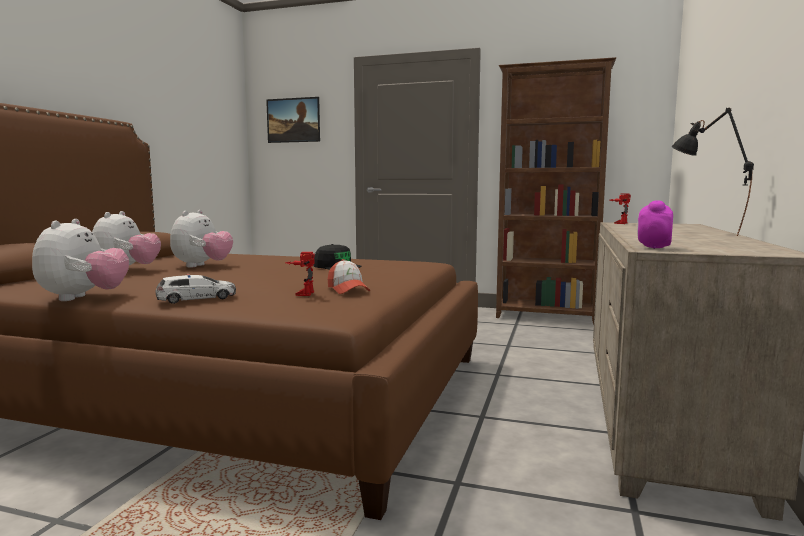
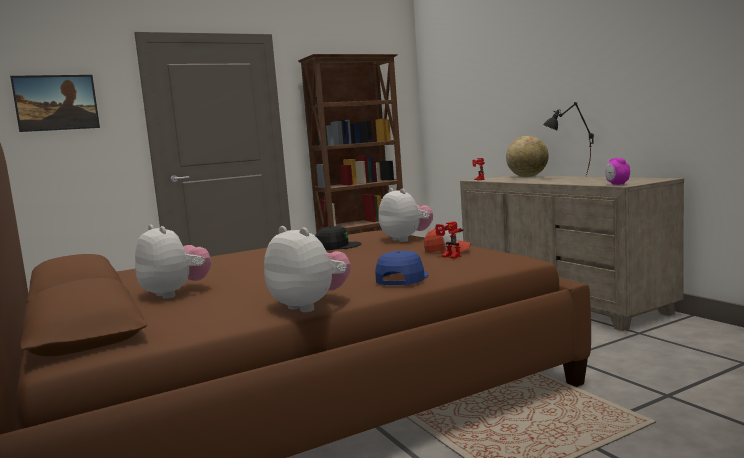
camera: 45 degrees left, 0 degrees up
toy car [155,274,236,304] -> blue cap [375,251,429,285]
plush toy [170,210,233,268] -> plush toy moved to [379,188,433,242]
none -> globe [506,136,549,177]

